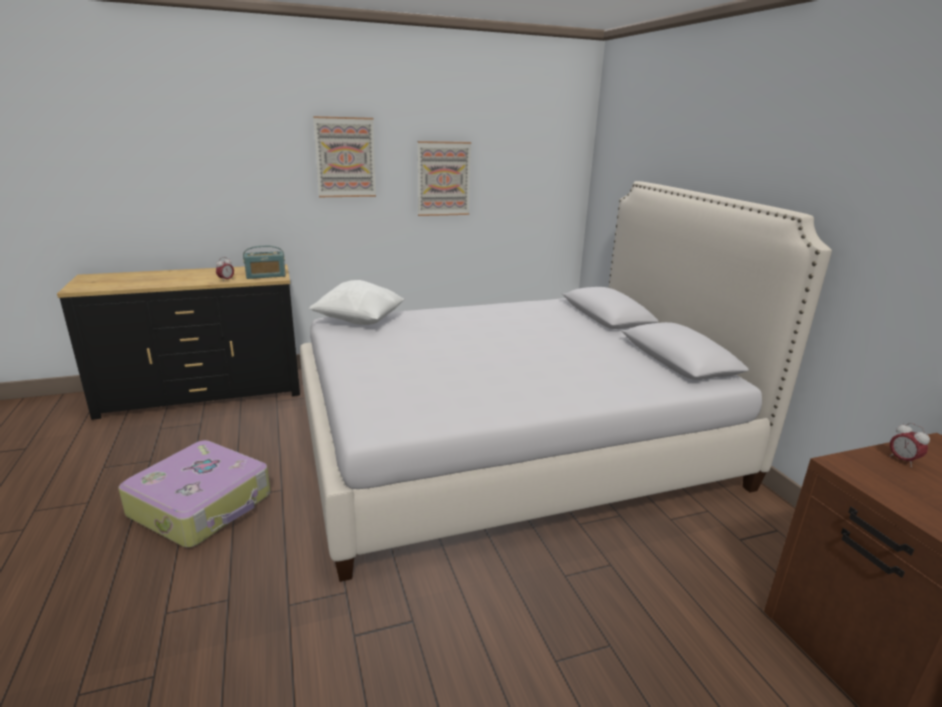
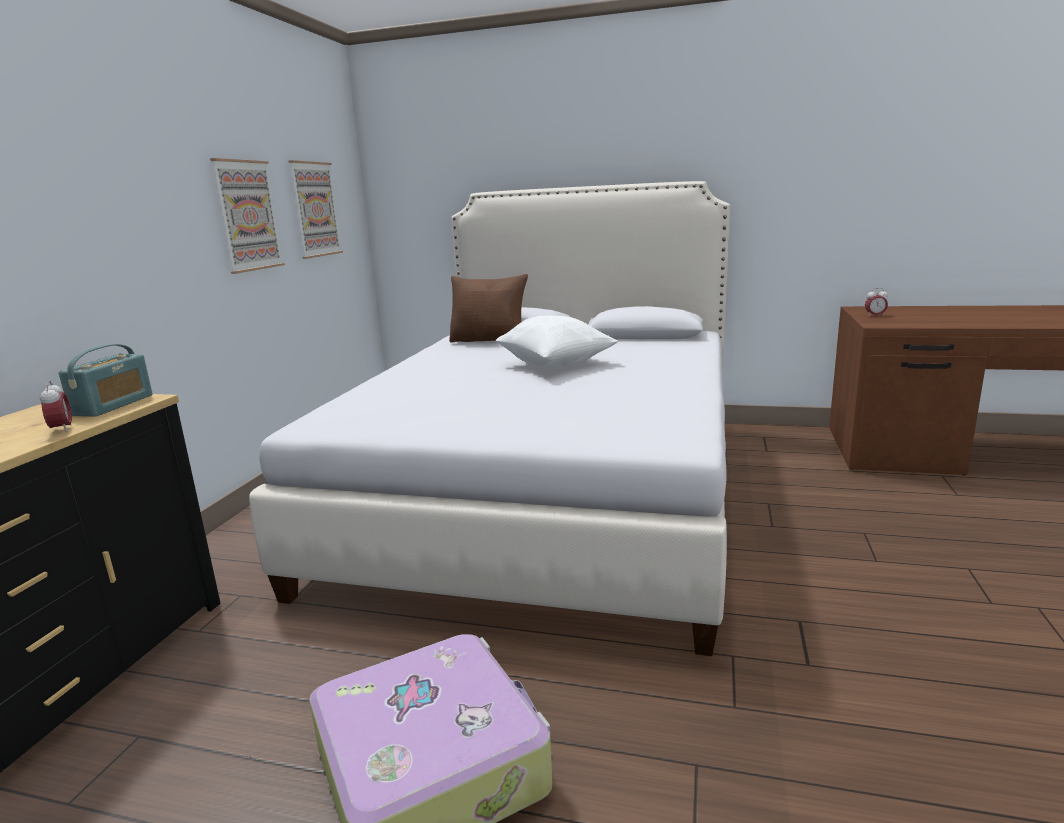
camera: 55 degrees left, 5 degrees down
white pillow [309,280,404,325] -> white pillow moved to [496,316,618,367]
picture [313,116,376,197] -> picture moved to [289,160,343,259]
none -> brown pillow [449,274,528,343]

